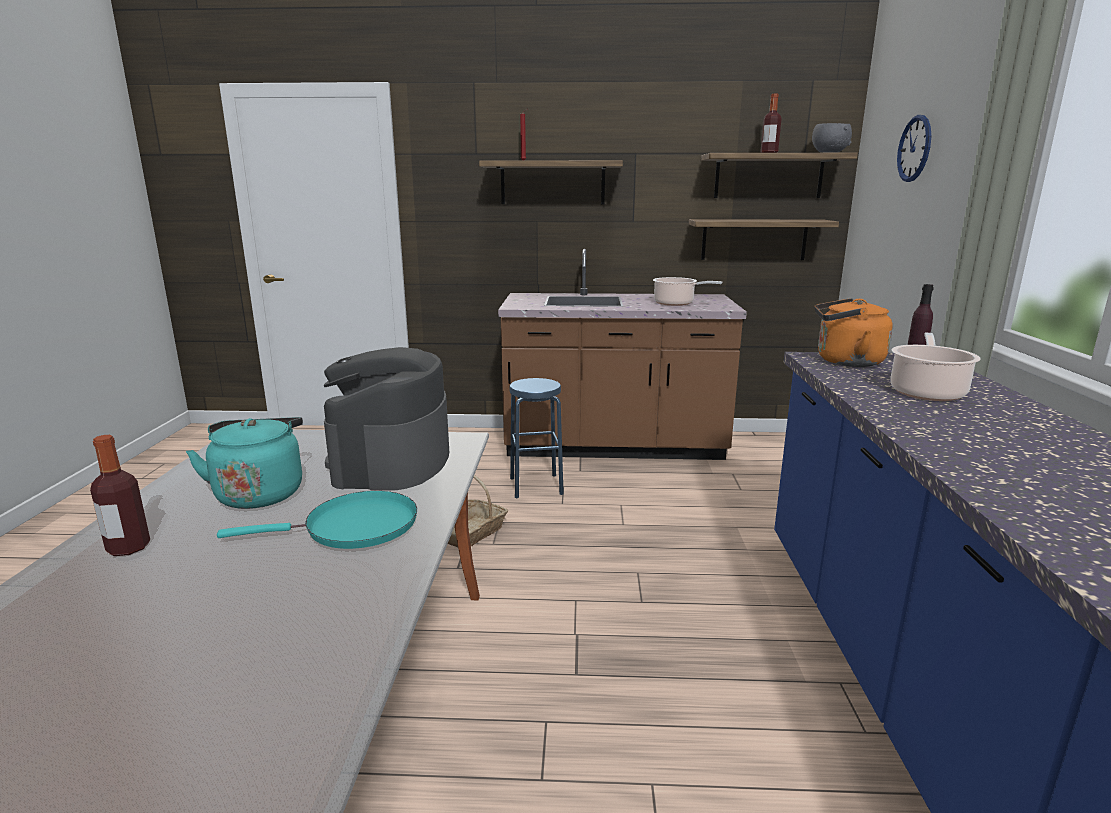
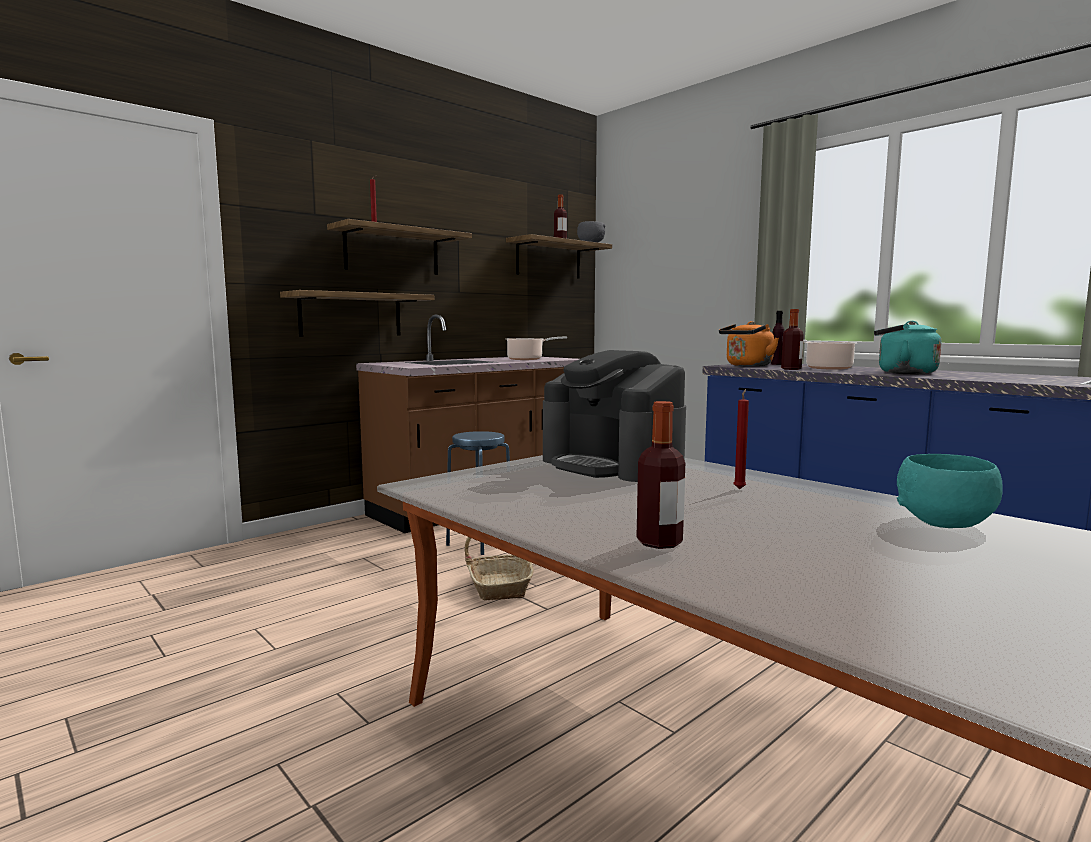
camera: 45 degrees left, 10 degrees down
turquoise kettle [186,417,303,509] -> turquoise kettle moved to [874,321,941,374]
turquoise frying pan [217,491,417,549] -> red candle [733,389,749,489]
shelf [689,219,839,260] -> shelf moved to [280,290,434,337]
wall clock [897,115,931,182] -> none
none -> bottle [781,309,804,370]
none -> turquoise bowl [897,454,1003,528]

